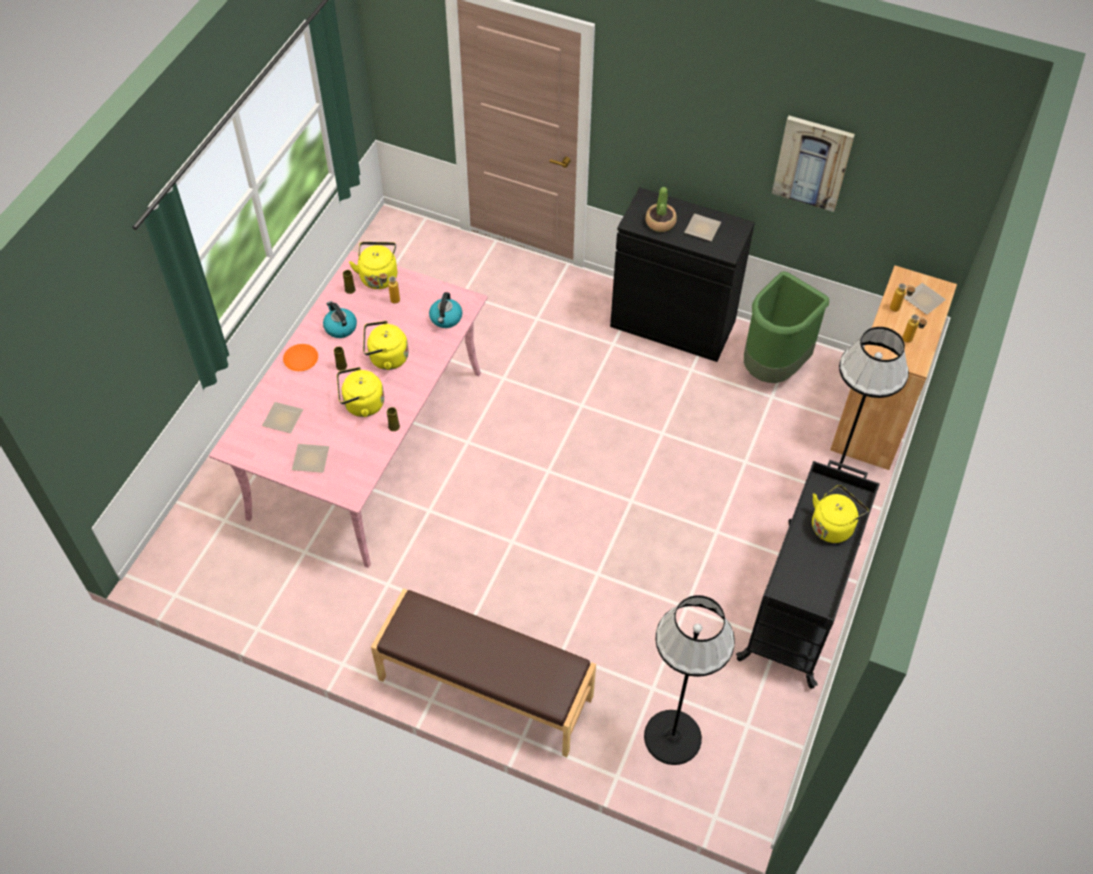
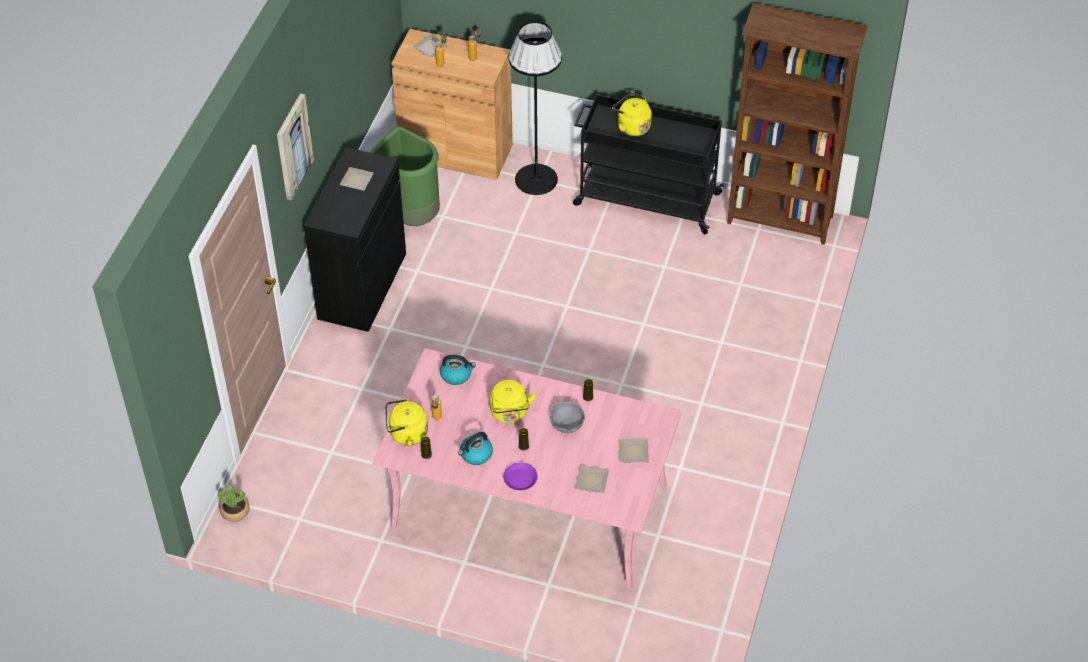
camera: 95 degrees left, 5 degrees down
orange plate [283,344,318,371] -> purple plate [503,462,538,490]
yellow kettle [337,367,384,417] -> grey bowl [550,402,585,433]
brown bench [371,588,596,757] -> none
black floor lamp [644,595,735,765] -> none
potted plant [646,187,677,232] -> potted plant moved to [218,484,250,522]
picture [772,116,855,212] -> picture moved to [277,93,314,200]
none -> brown bookcase [727,3,868,245]

